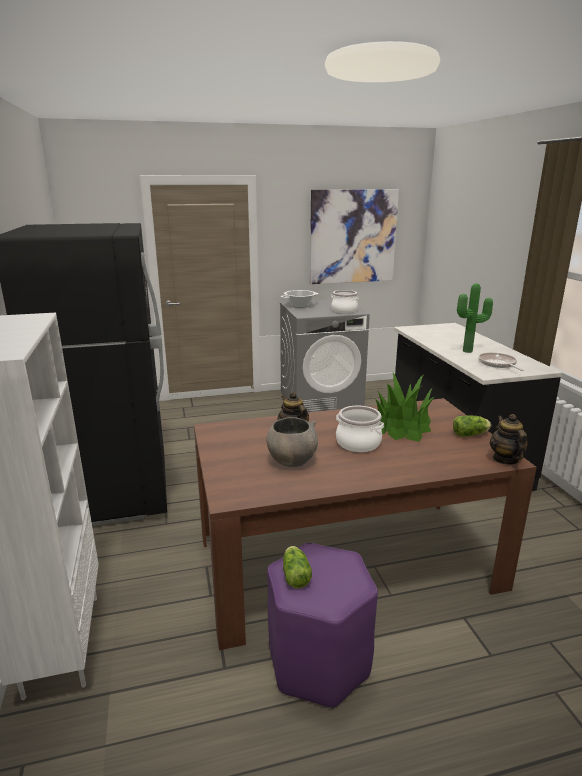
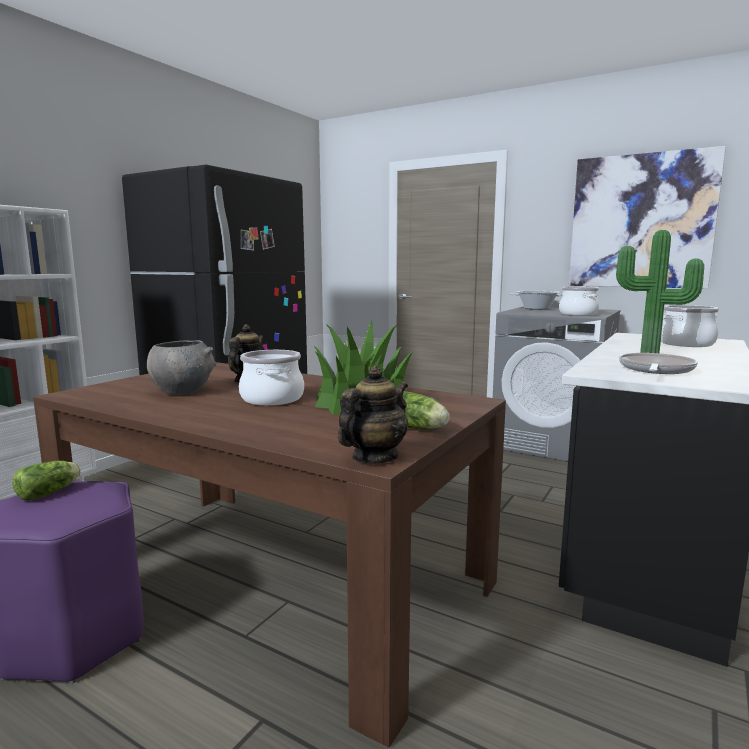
camera: 45 degrees right, 10 degrees down
none -> cooking pot [661,305,719,347]

